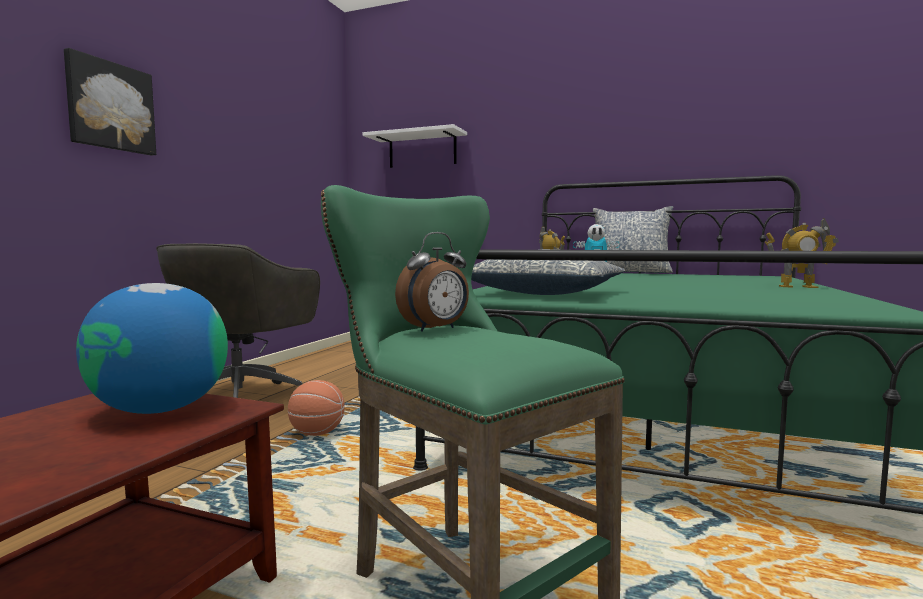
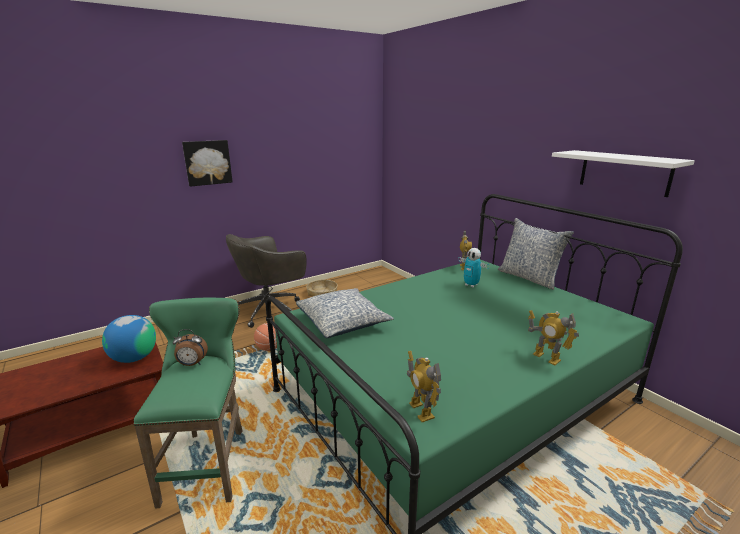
camera: 35 degrees right, 15 degrees up
white shelf [362,124,467,168] -> white shelf moved to [552,150,695,197]
none -> basket [306,280,338,297]
none -> toy robot [407,351,441,422]

